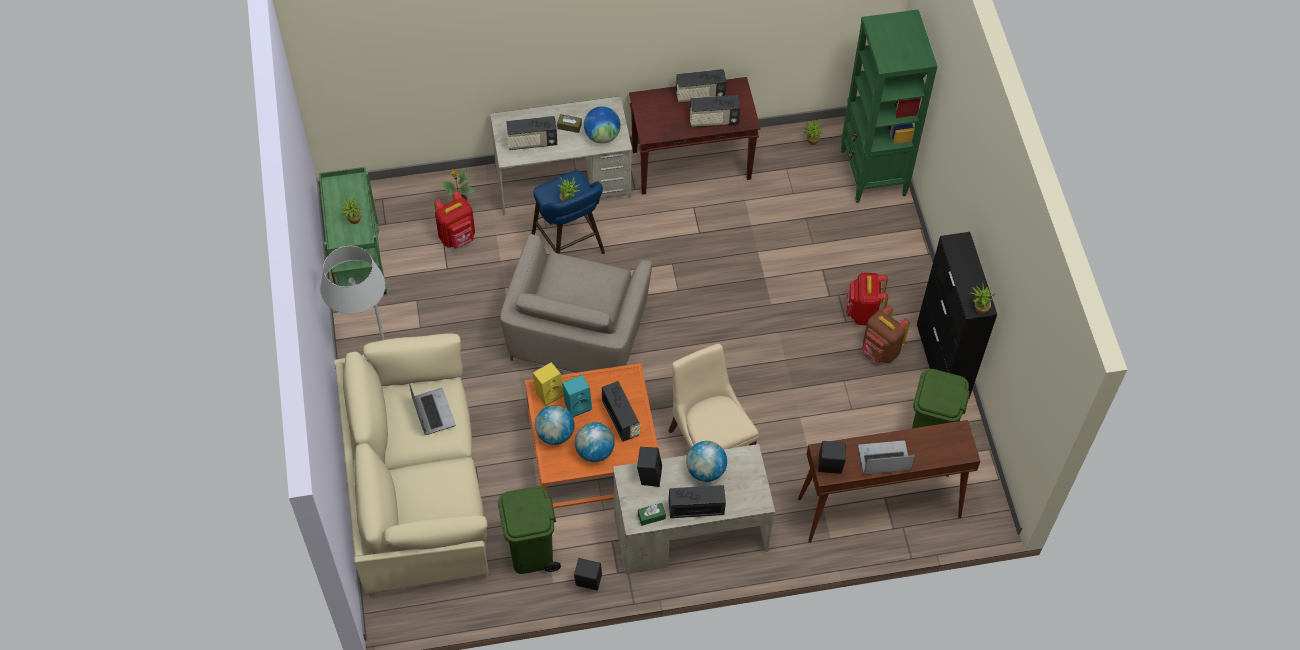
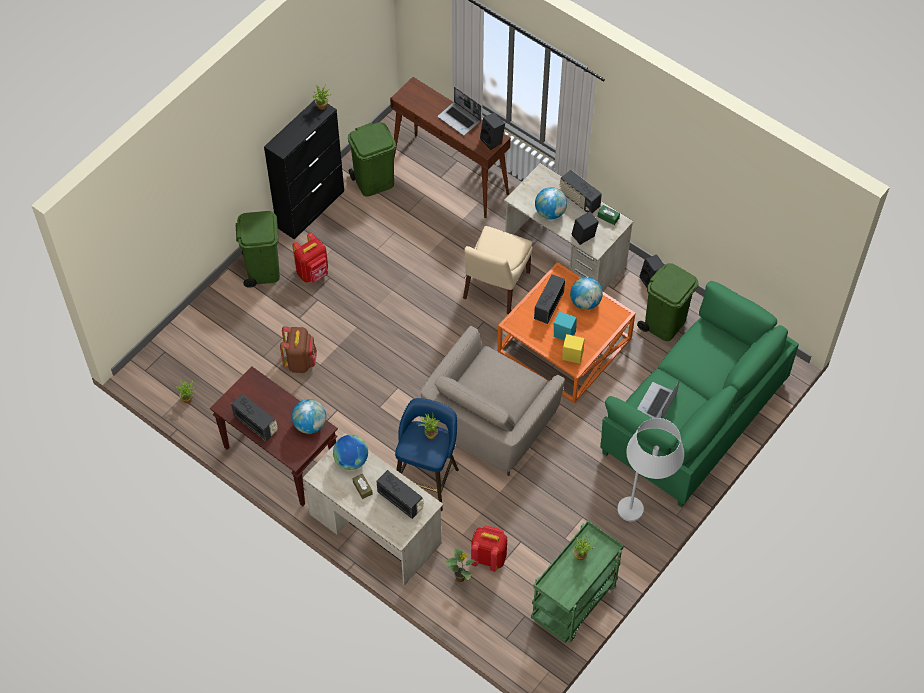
camera: 130 degrees left, 0 degrees up
beige sofa [334,334,489,597] -> green sofa [600,281,799,508]
beige armchair [500,234,652,373] -> beige armchair turned 150 degrees clockwise [421,326,565,476]
globe [535,405,575,445] -> globe moved to [292,399,326,434]
radio [690,95,740,127] -> none
green bookcase [841,10,938,203] -> none
brown backpack [862,305,910,363] -> brown backpack moved to [280,326,317,373]
none -> green trash can [236,211,280,288]

